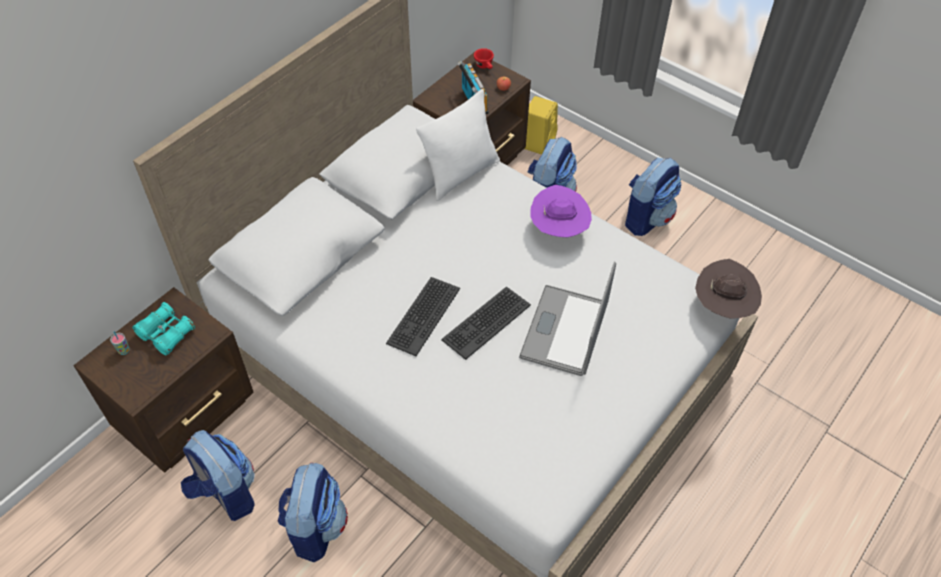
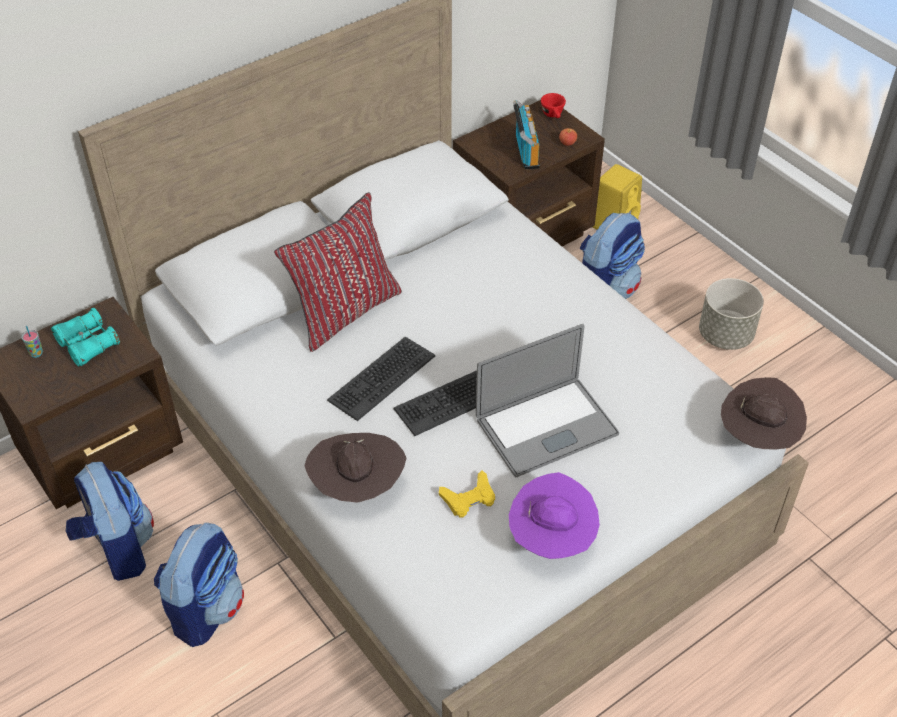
camera: 15 degrees right, 5 degrees down
white pillow [416,89,500,201] -> none
laptop [519,262,616,376] -> laptop turned 150 degrees counterclockwise [476,324,619,477]
purple hat [530,185,592,237] -> purple hat moved to [509,472,600,559]
backpack [625,158,682,236] -> grey planter [699,278,764,350]
none -> red pillow [274,192,402,352]
none -> brown hat [304,433,406,503]
none -> yellow game controller [439,471,495,518]

